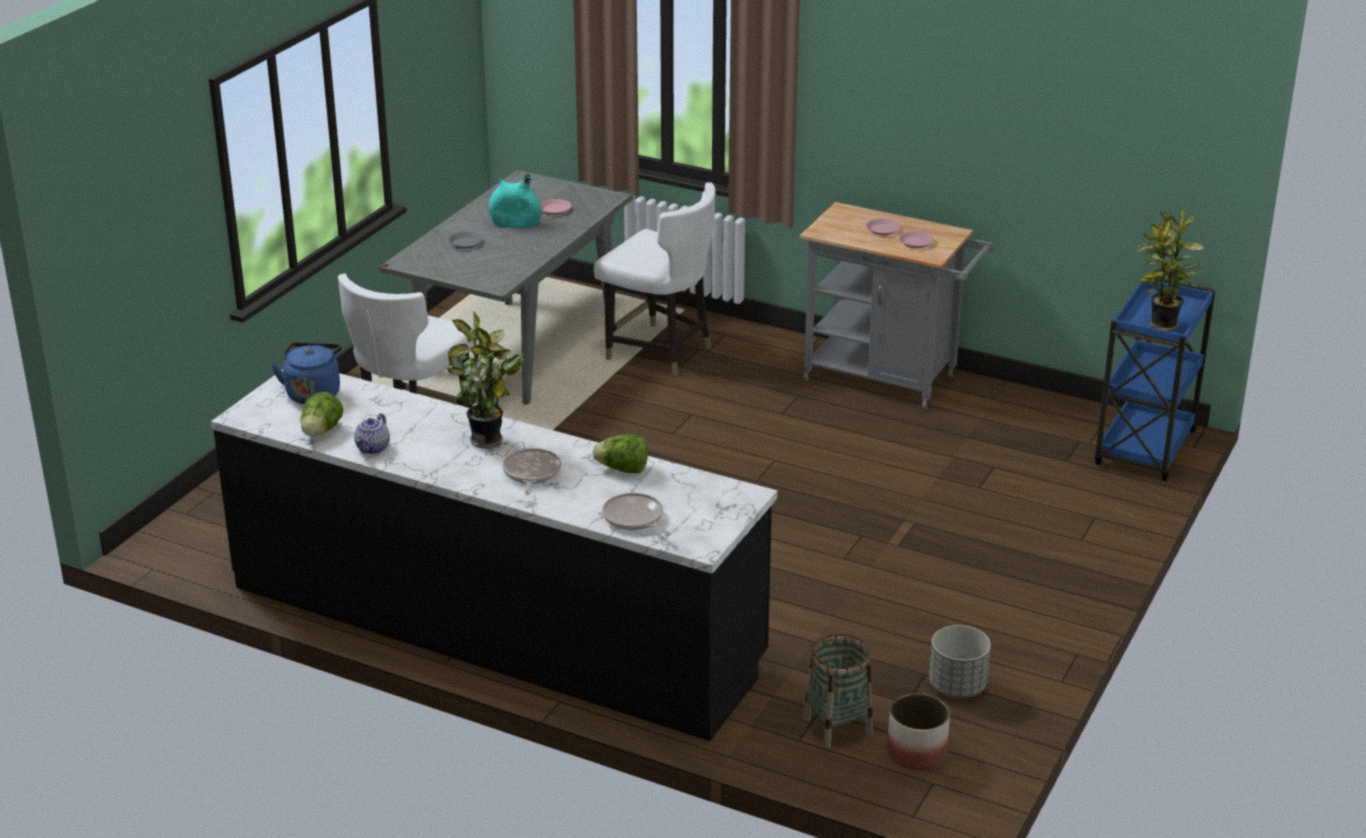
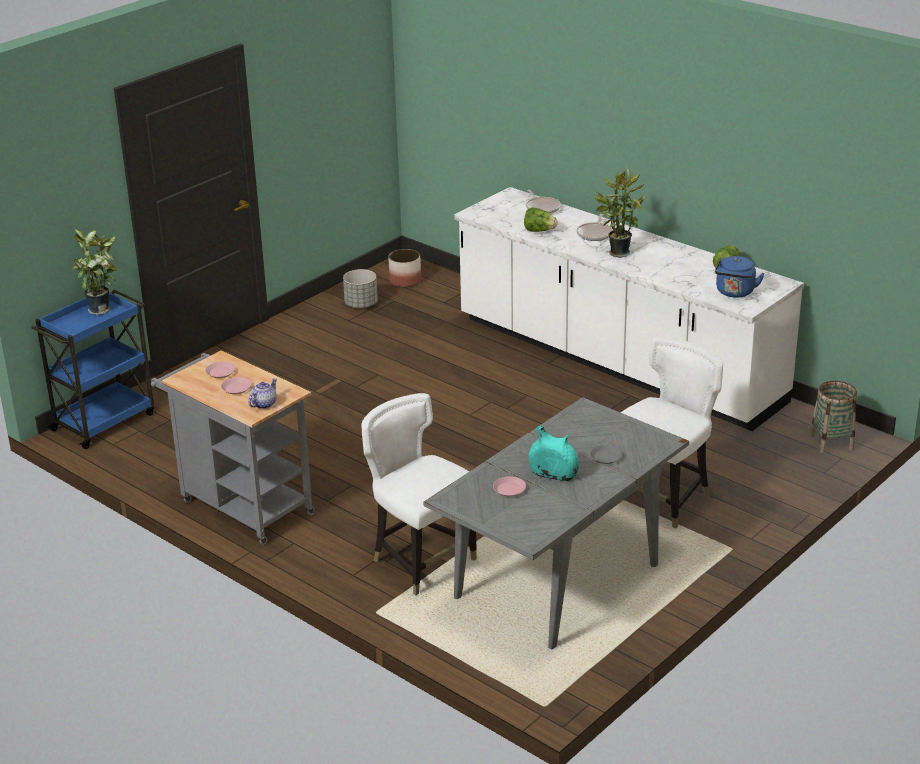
camera: 165 degrees left, 0 degrees up
black counter [211,369,777,741] -> white counter [455,187,804,431]
teapot [354,413,390,454] -> teapot moved to [248,378,277,409]
basket [803,634,873,748] -> basket moved to [810,381,857,453]

